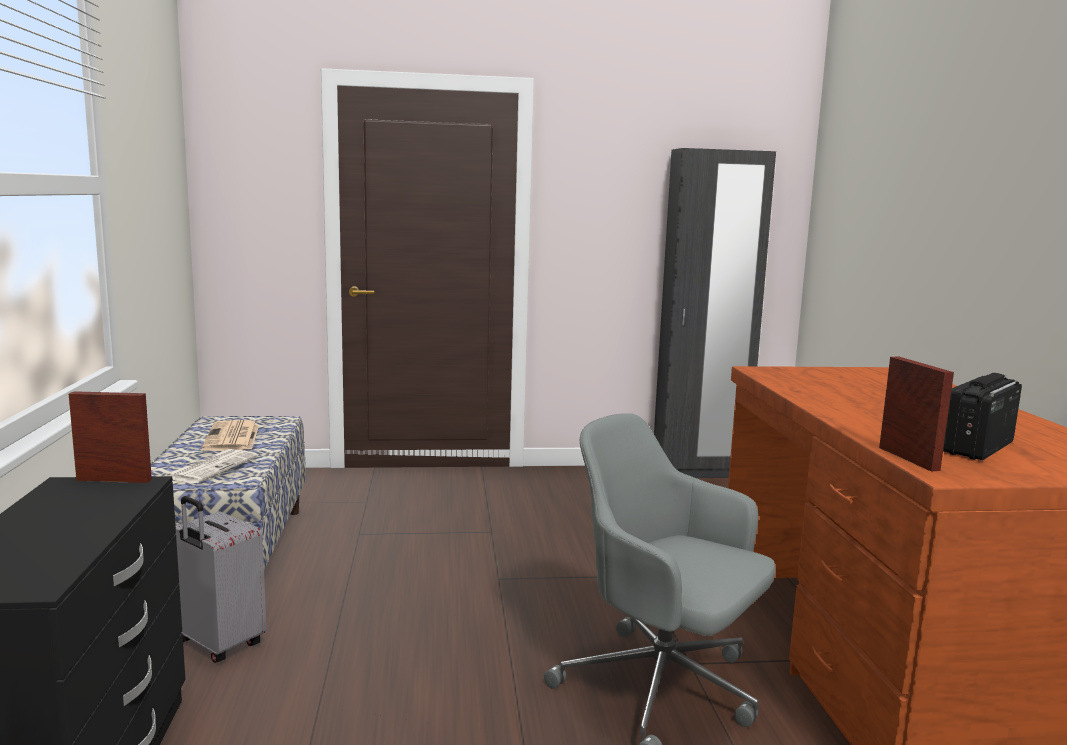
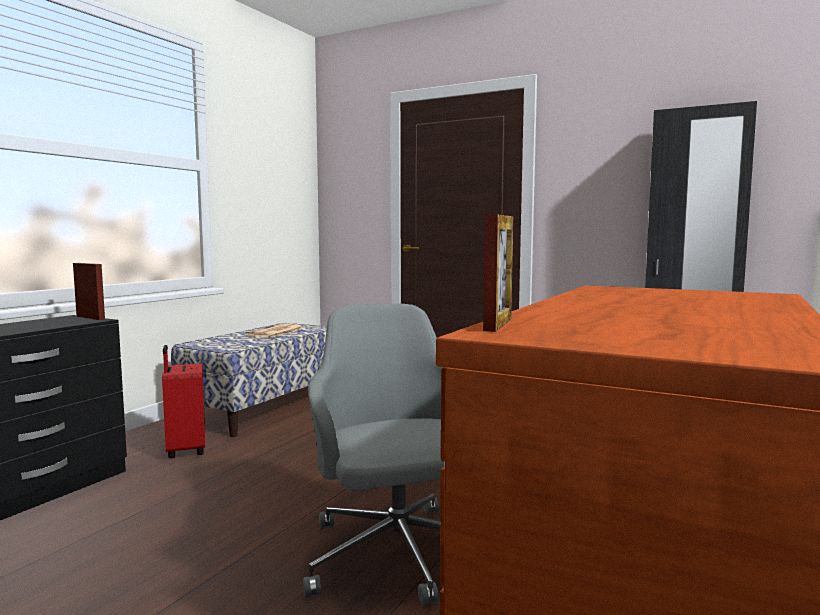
camera: 35 degrees right, 5 degrees down
newspaper [165,449,258,483] -> none
grey suitcase [175,496,266,663] -> red suitcase [162,345,205,458]
radio [943,373,1022,460] -> none

